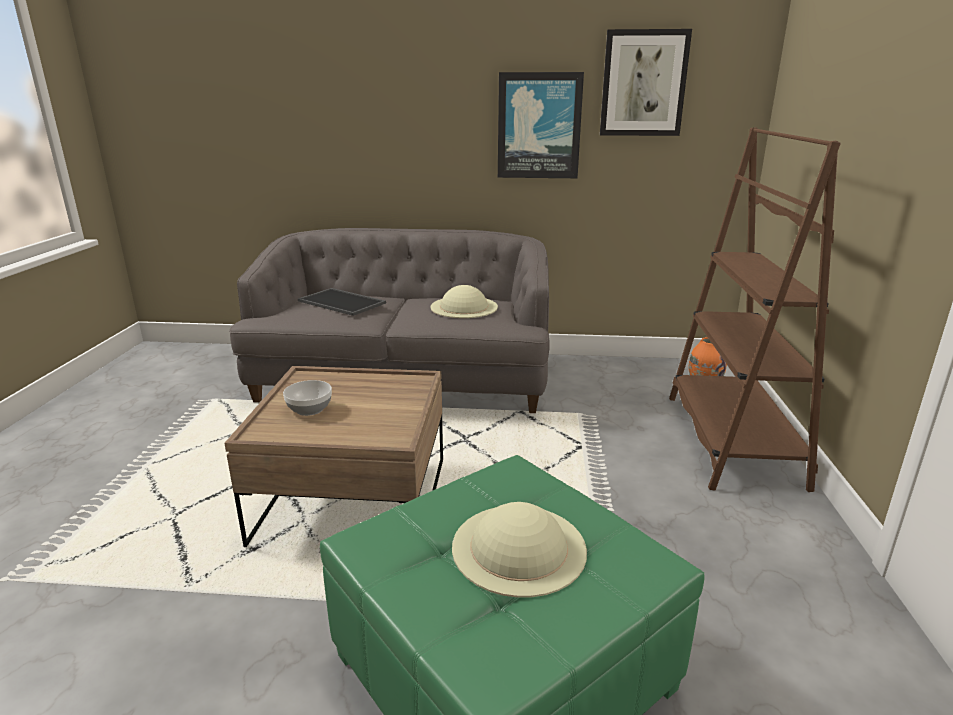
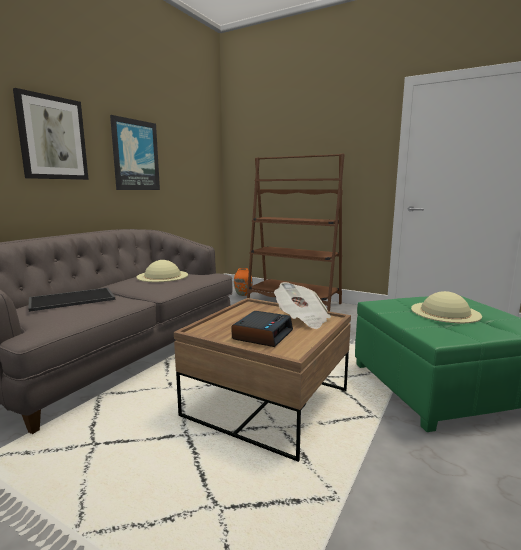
camera: 65 degrees left, 10 degrees down
bowl [283,380,332,416] -> alarm clock [231,311,293,347]
picture [600,29,692,136] -> picture moved to [13,88,89,180]
none -> newspaper [274,282,331,329]

